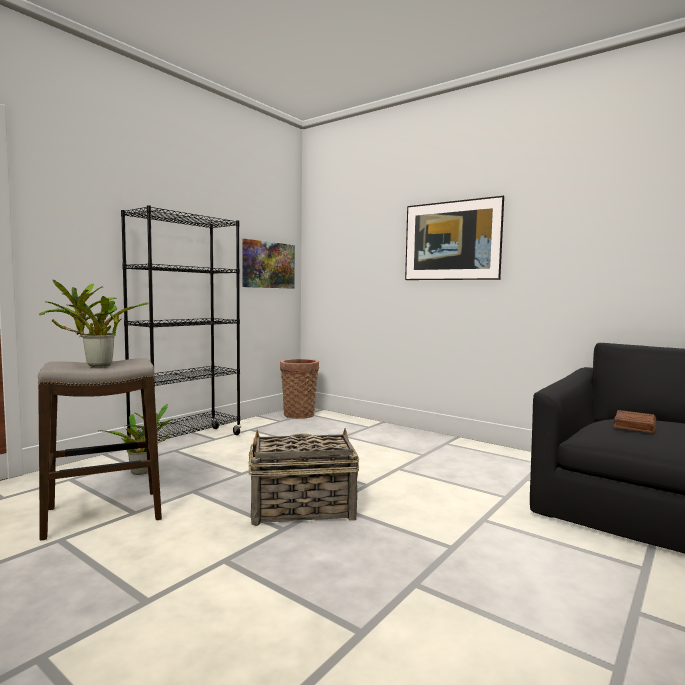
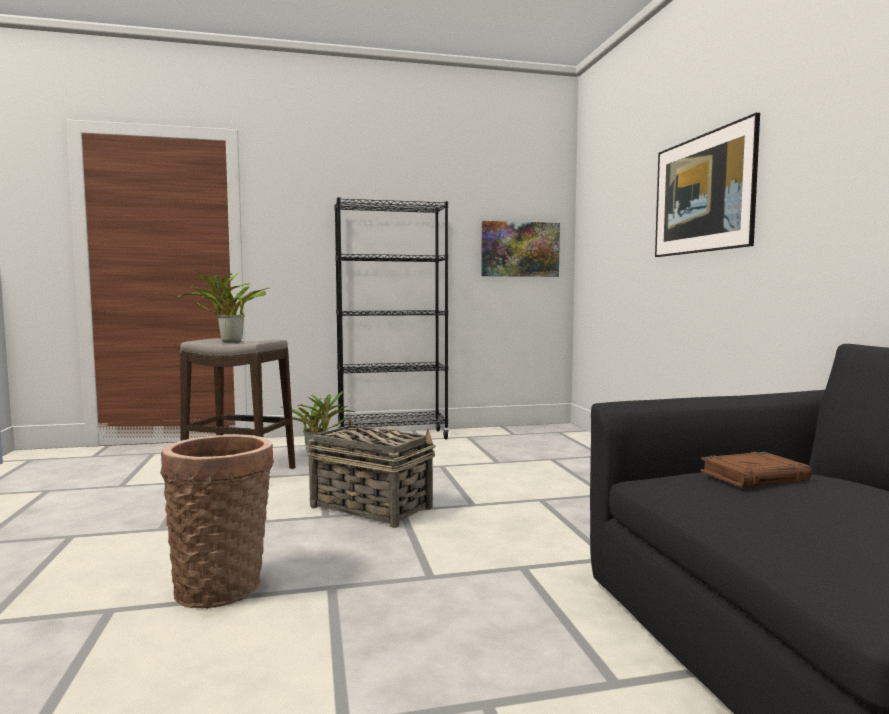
camera: 40 degrees right, 0 degrees up
basket [280,359,319,419] -> basket moved to [160,435,274,608]

